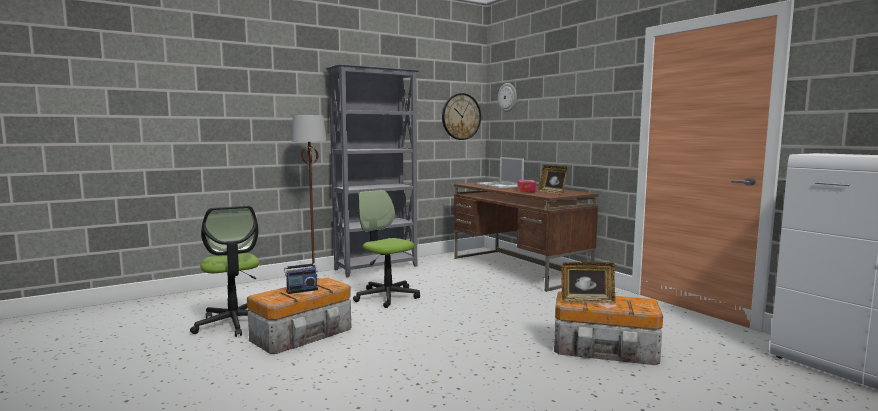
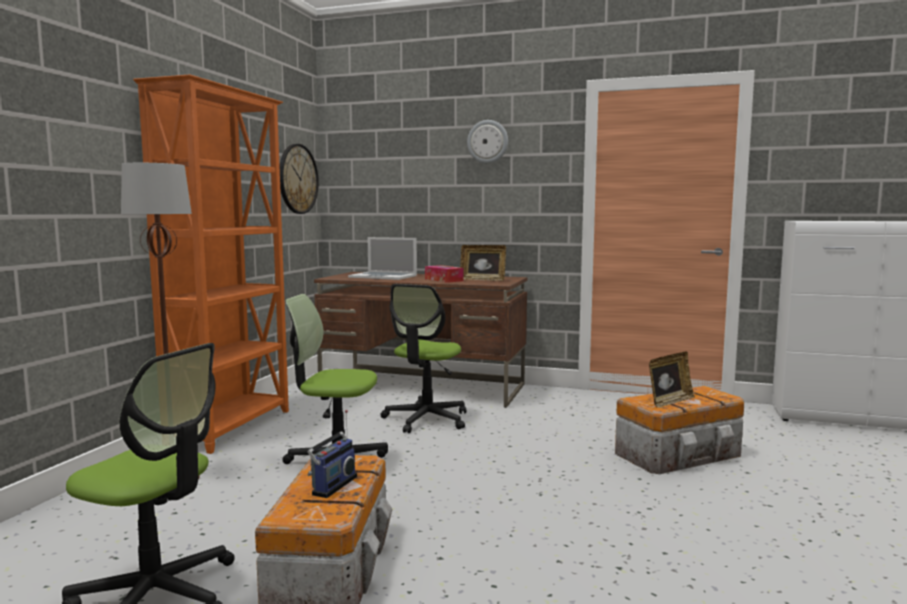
camera: 40 degrees left, 0 degrees up
grey bookcase [326,64,420,277] -> orange bookcase [133,74,289,454]
wall clock [498,83,517,112] -> wall clock moved to [467,120,508,163]
none -> office chair [380,284,466,433]

